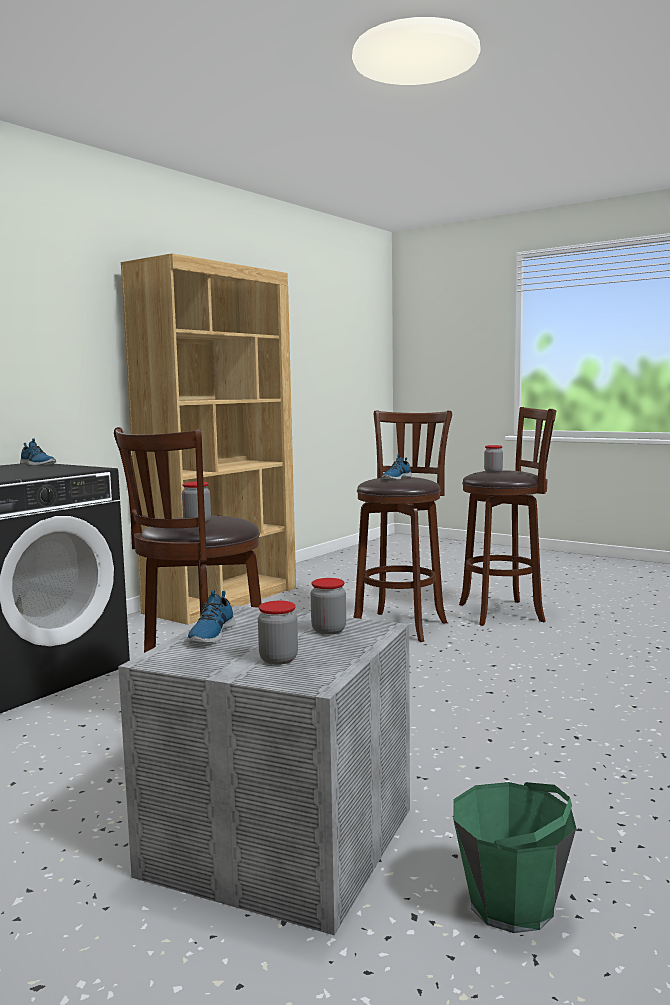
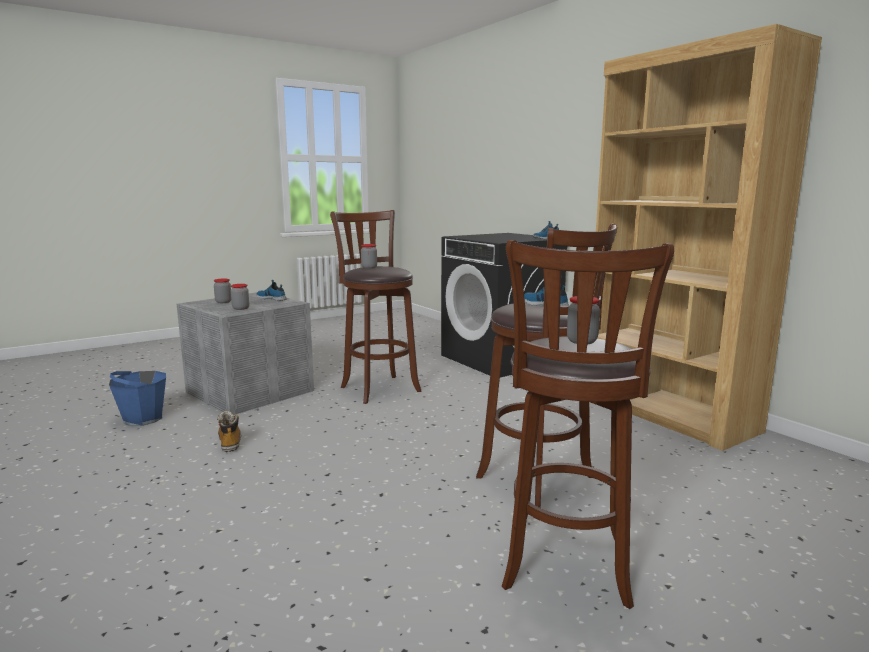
camera: 110 degrees right, 5 degrees up
green bucket [453,782,576,933] -> blue bucket [109,371,166,426]
none -> boot [217,411,241,452]

